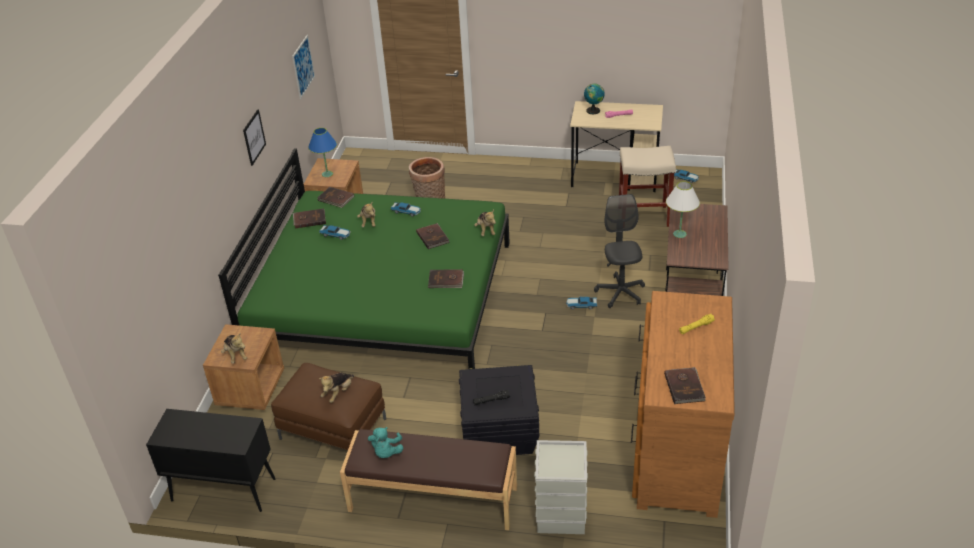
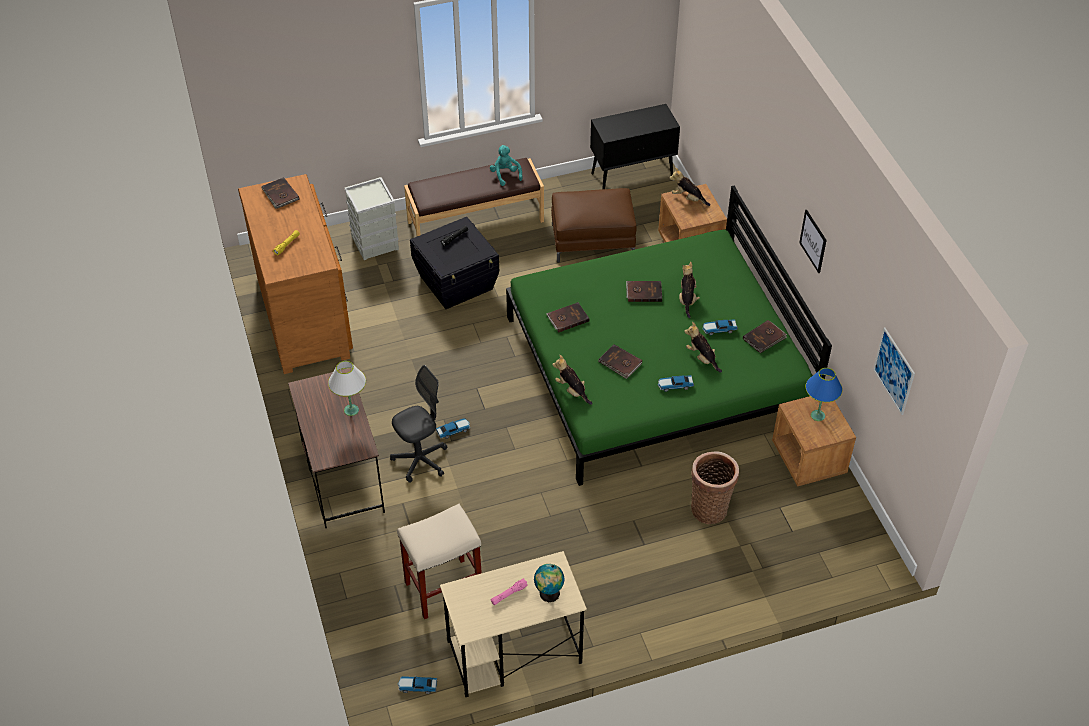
camera: 150 degrees right, 10 degrees up
brown book [317,187,354,208] -> brown book moved to [626,281,662,302]
plush toy [319,373,354,403] -> plush toy moved to [679,262,700,318]
grey office chair [594,194,645,308] -> grey office chair turned 90 degrees counterclockwise [390,365,447,483]

